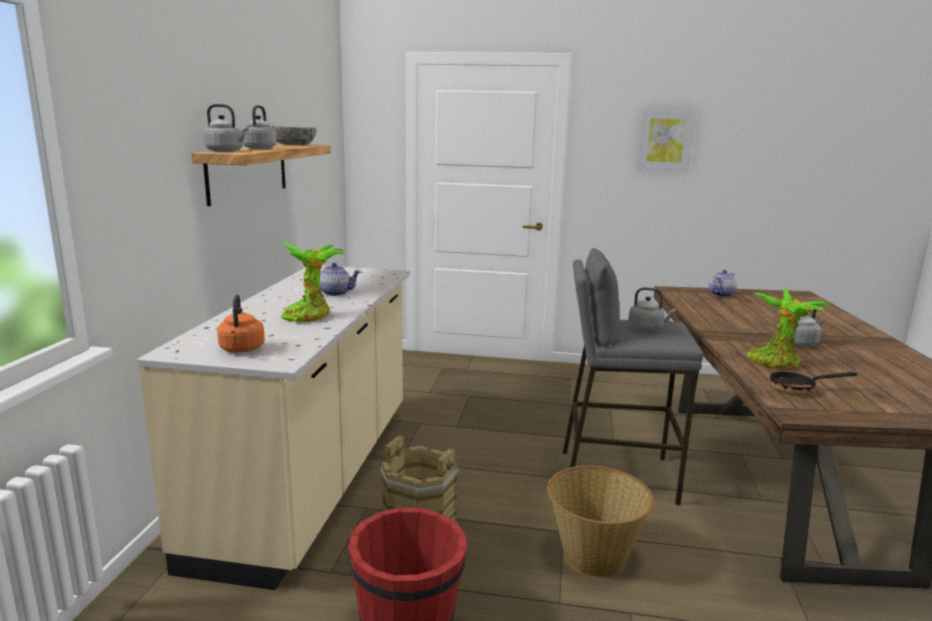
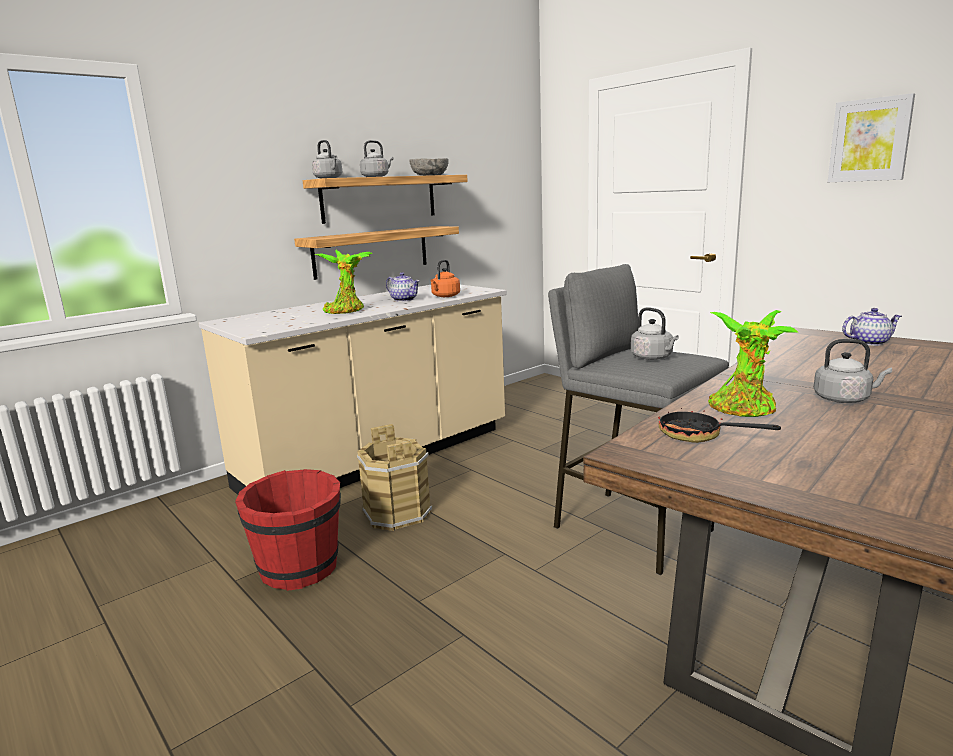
camera: 40 degrees right, 0 degrees up
orange kettle [217,294,265,352] -> orange kettle moved to [431,260,460,297]
basket [547,466,654,577] -> none
none -> shelf [294,226,459,280]

